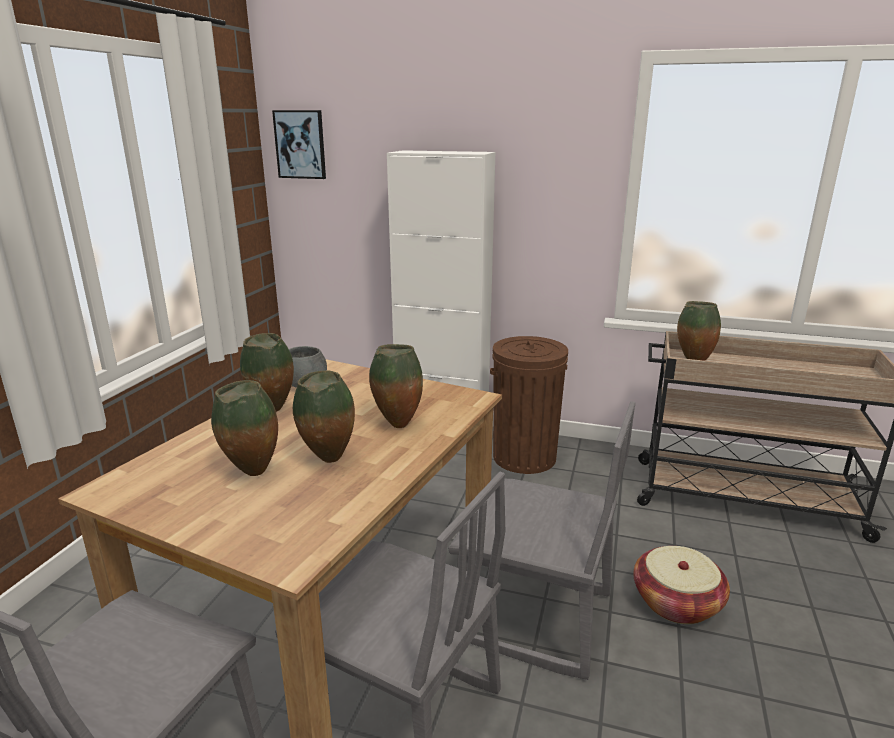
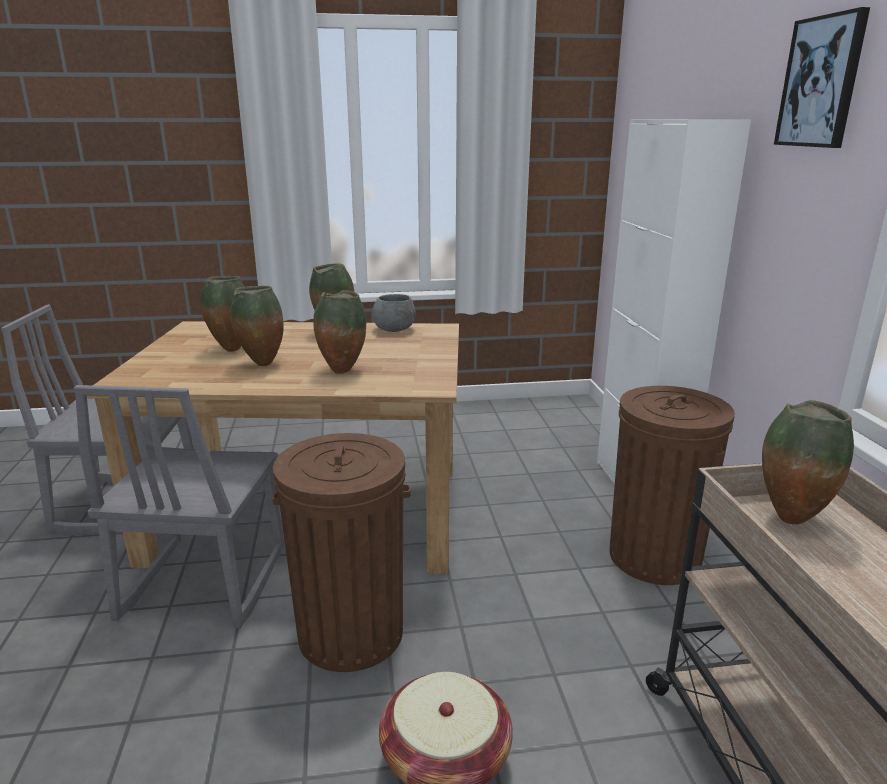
camera: 65 degrees right, 0 degrees up
picture [272,110,326,179] -> picture moved to [774,7,870,148]
grey chair [448,401,636,680] -> brown trash can [272,433,411,672]

